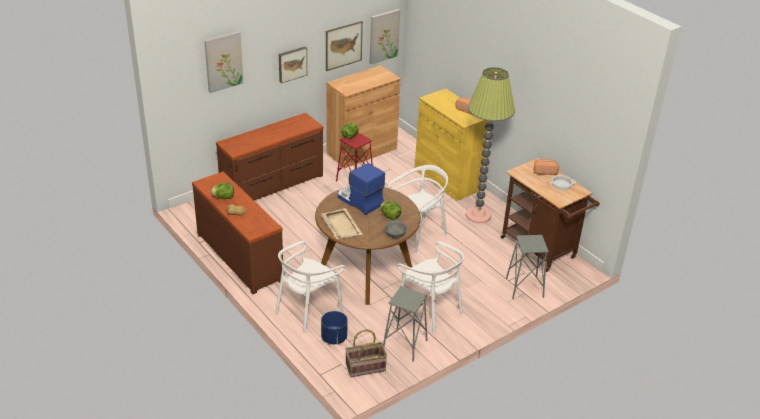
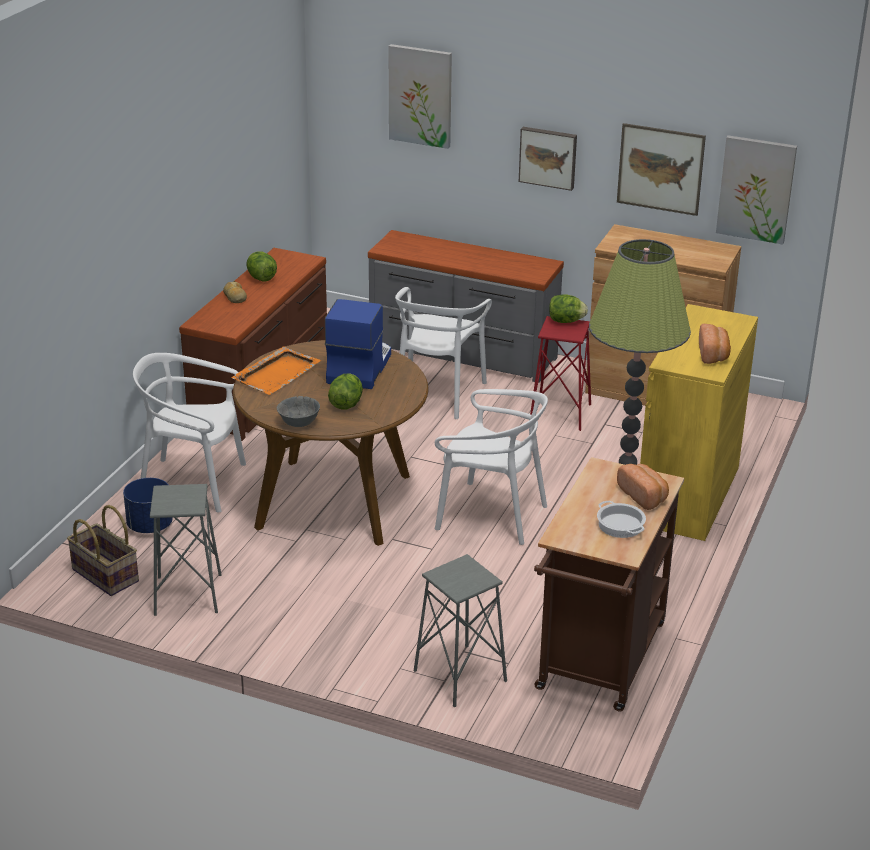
camera: 60 degrees right, 5 degrees down
brown dresser [216,113,323,200] -> grey dresser [368,230,564,383]
beige tray [321,208,363,239] -> orange tray [231,346,321,395]
white chair [395,241,464,333] -> white chair moved to [395,287,492,419]

